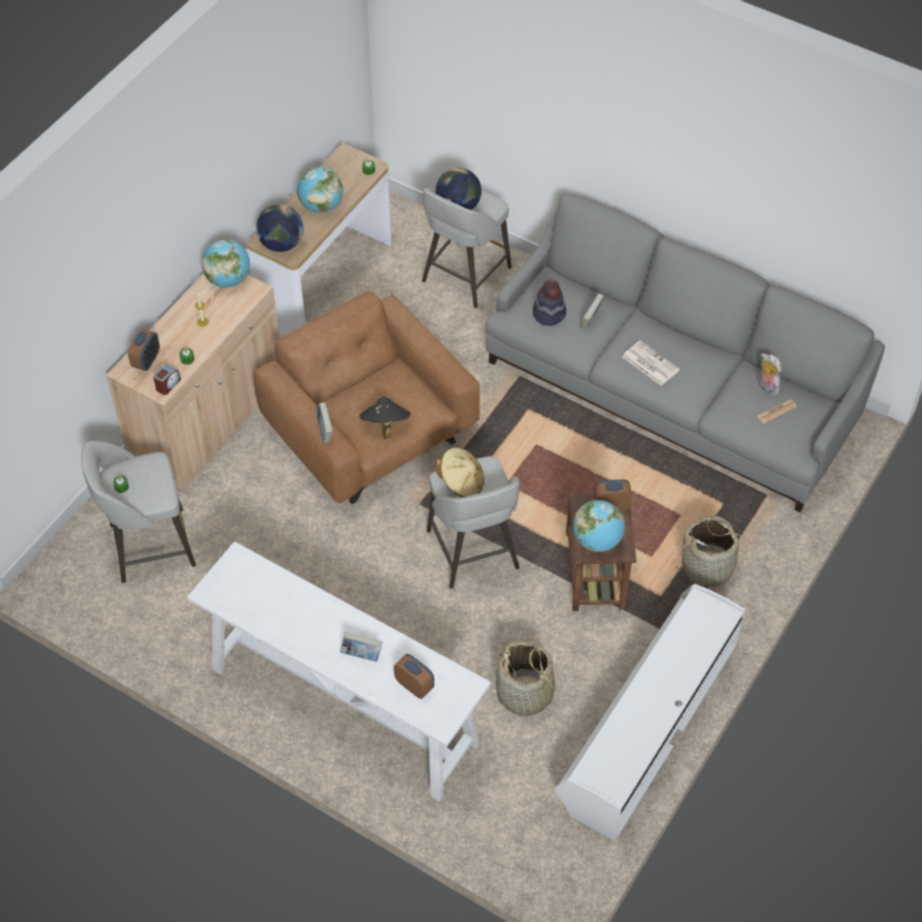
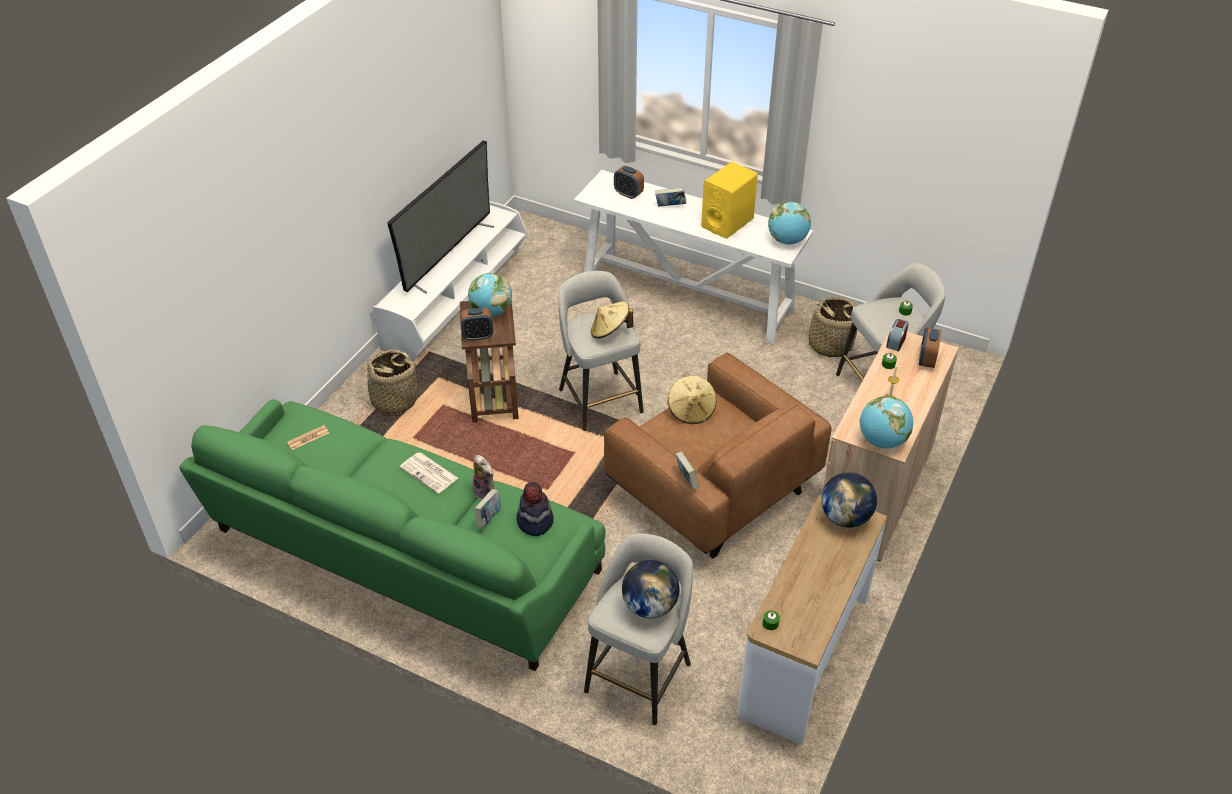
camera: 175 degrees right, 10 degrees down
globe [297,167,343,213] -> globe moved to [768,202,811,245]
book [316,402,333,443] -> book moved to [676,451,699,490]
black hat [359,396,411,439] -> beige hat [667,374,717,424]
grey sofa [485,193,885,512] -> green sofa [180,399,606,671]
basket [495,641,560,716] -> basket moved to [802,297,858,357]
plush toy [758,353,781,395] -> plush toy moved to [472,455,494,500]
none -> television [387,140,494,294]
none -> yellow speaker [701,162,758,239]

